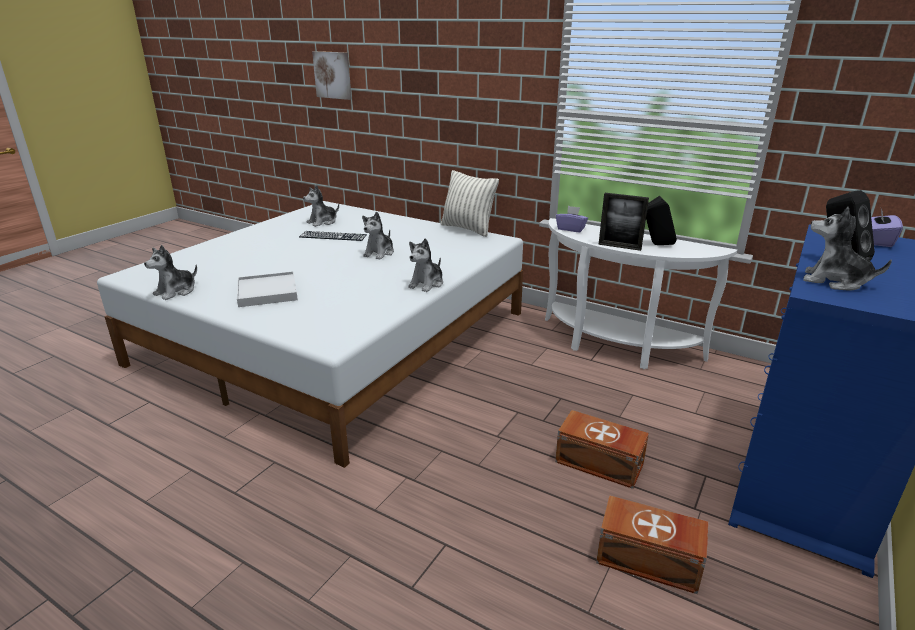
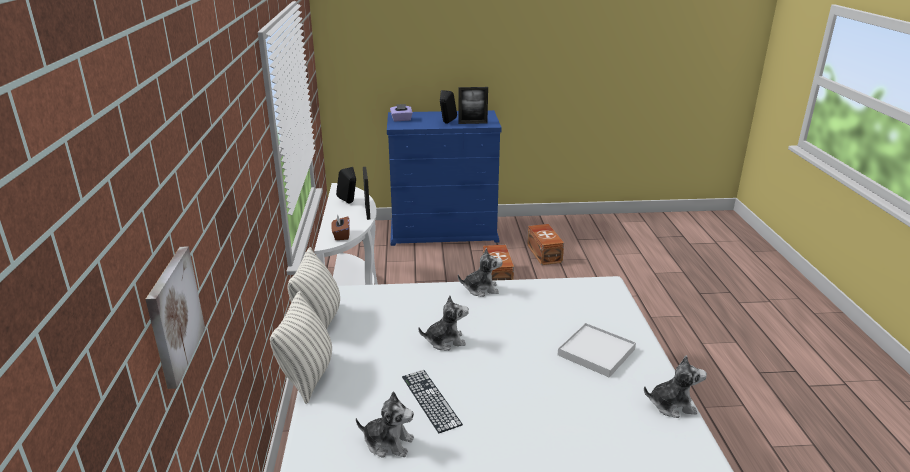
camera: 125 degrees left, 0 degrees up
purple tissue box [556,206,588,232] -> brown tissue box [331,214,350,240]
plush toy [803,207,892,291] -> picture frame [458,87,488,124]
none -> pillow [270,291,332,404]

